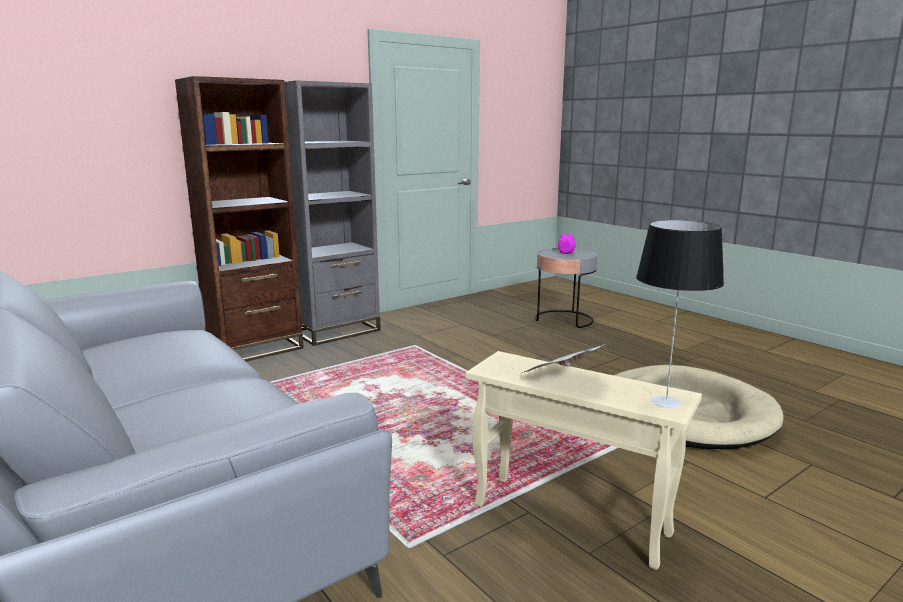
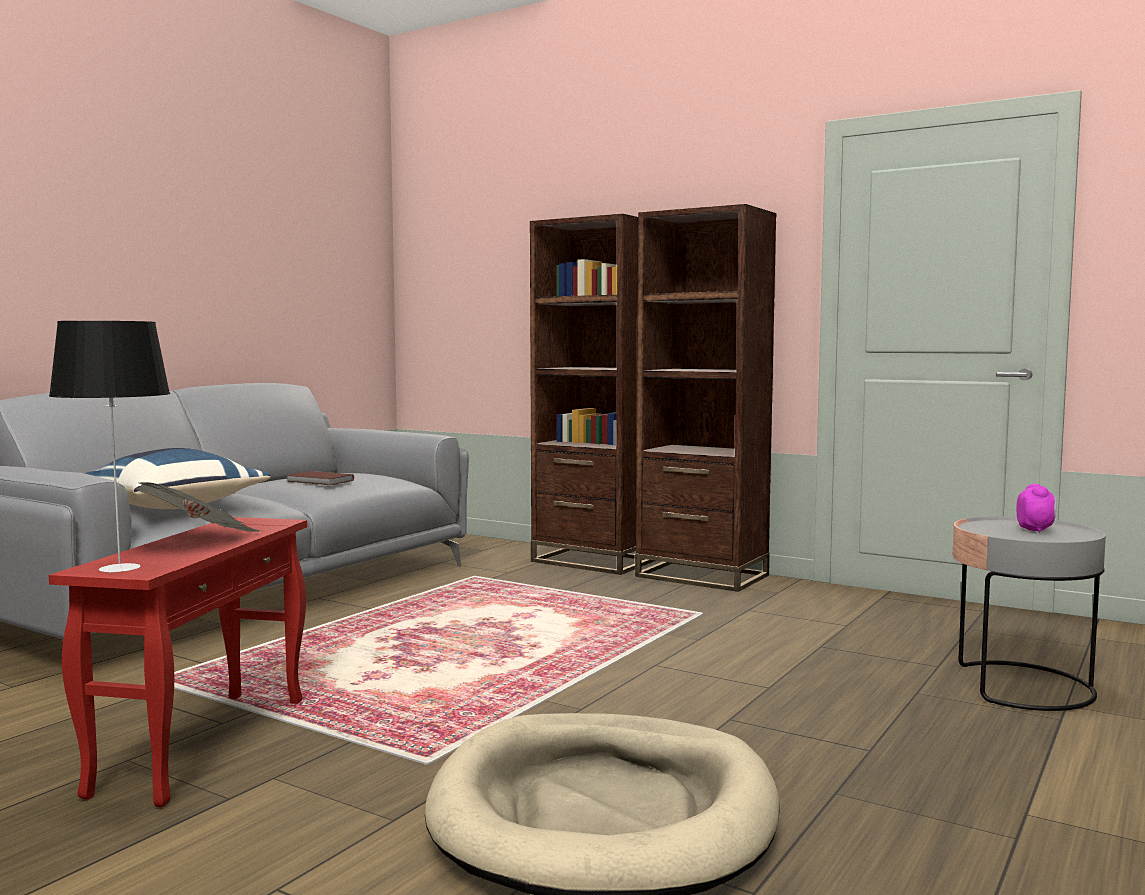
camera: 70 degrees right, 10 degrees down
grey bookcase [285,80,381,346] -> brown bookcase [635,204,777,592]
beige side table [465,351,702,570] -> red side table [48,517,307,807]
none -> blue pillow [85,448,270,509]
none -> brown book [286,471,354,485]

